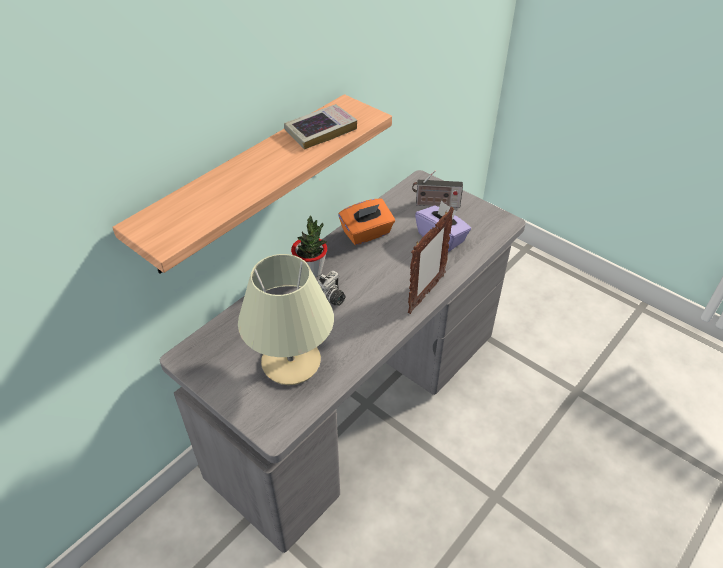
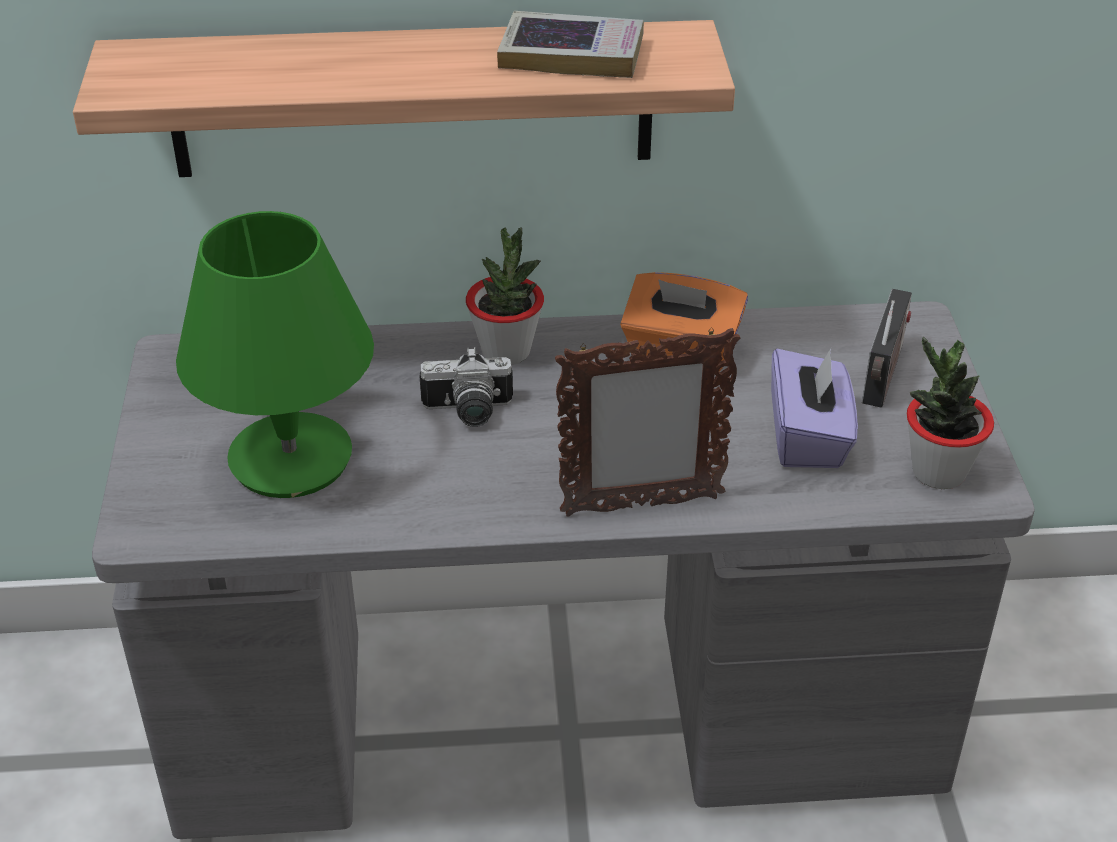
camera: 45 degrees right, 5 degrees down
beige table lamp [238,254,334,385] -> green table lamp [176,211,374,498]
radio [412,171,463,208] -> radio turned 120 degrees counterclockwise [862,289,912,408]
none -> potted plant [907,337,994,489]

